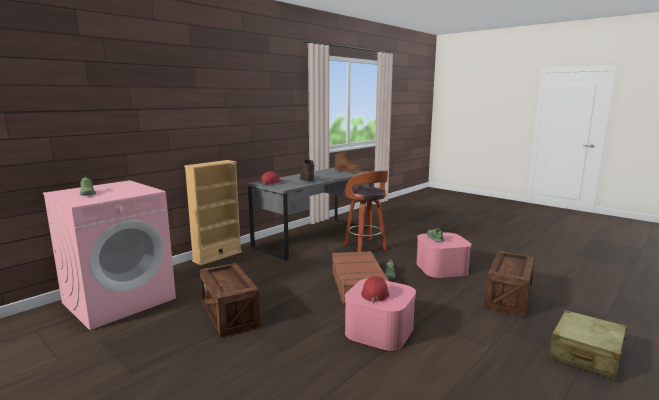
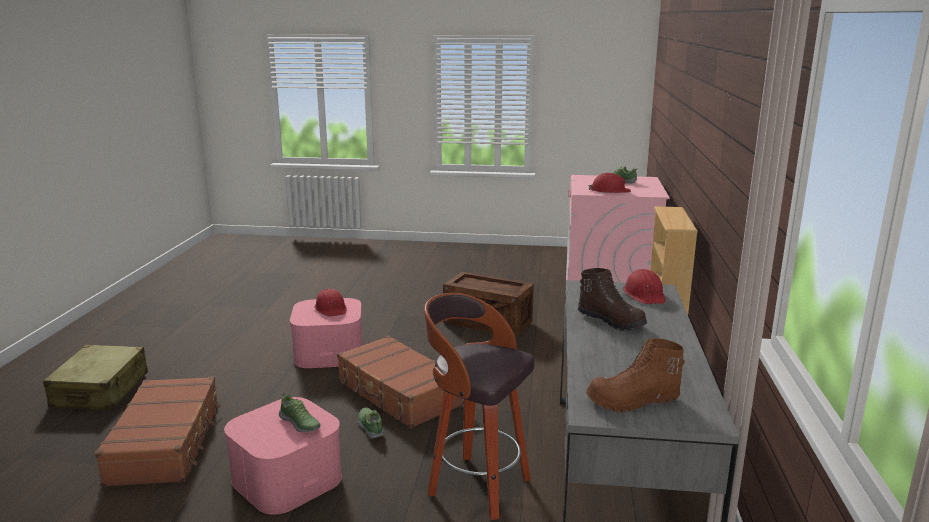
camera: 145 degrees right, 5 degrees up
crate [484,251,534,317] -> brown suitcase [95,376,221,487]
none -> red hard hat [588,173,631,193]

